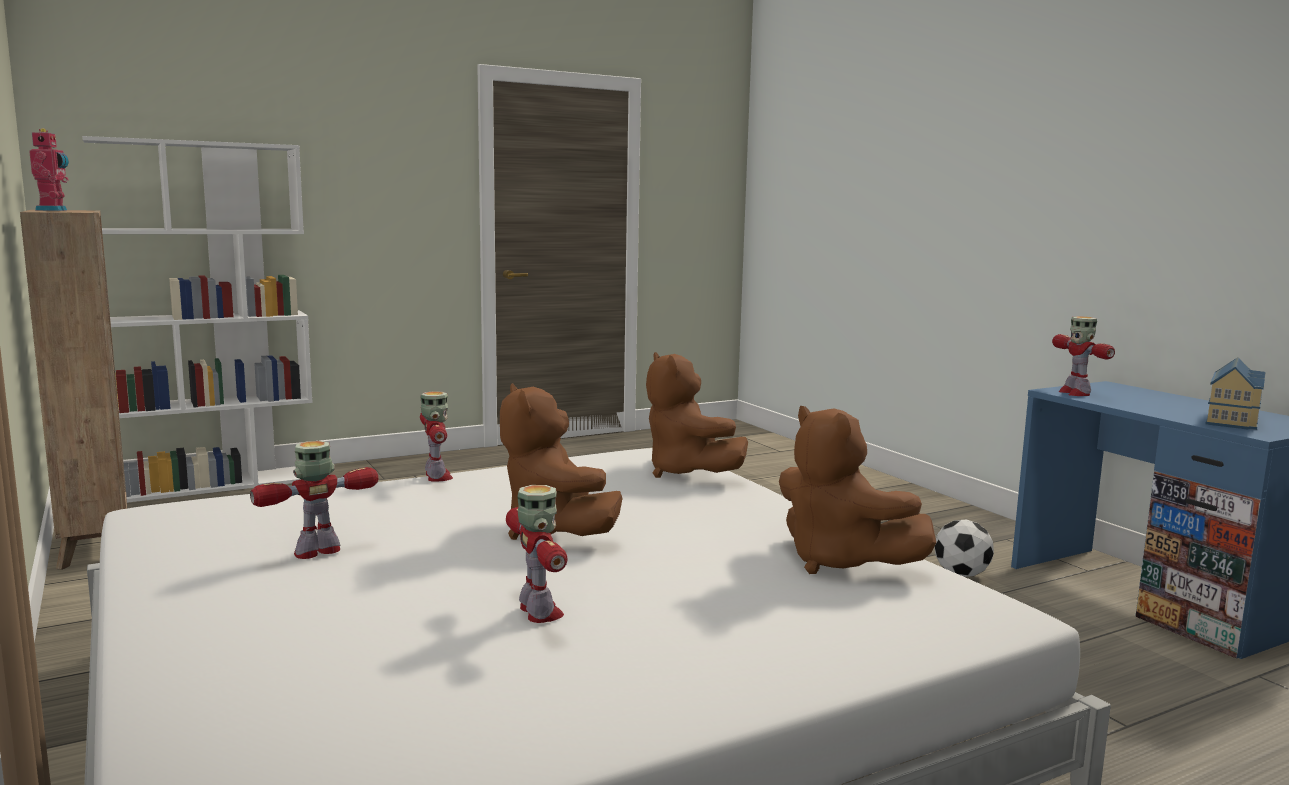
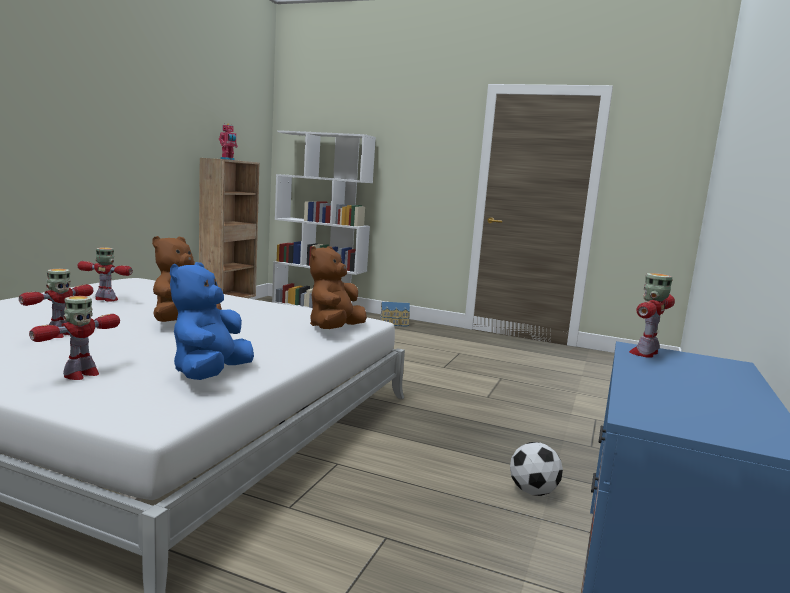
camera: 50 degrees right, 0 degrees up
toy robot [420,391,453,482] -> toy robot moved to [29,296,120,380]
brown plush toy [779,406,936,574] -> blue plush toy [170,262,254,380]
toy house [1205,357,1265,430] -> toy house moved to [380,302,410,327]

